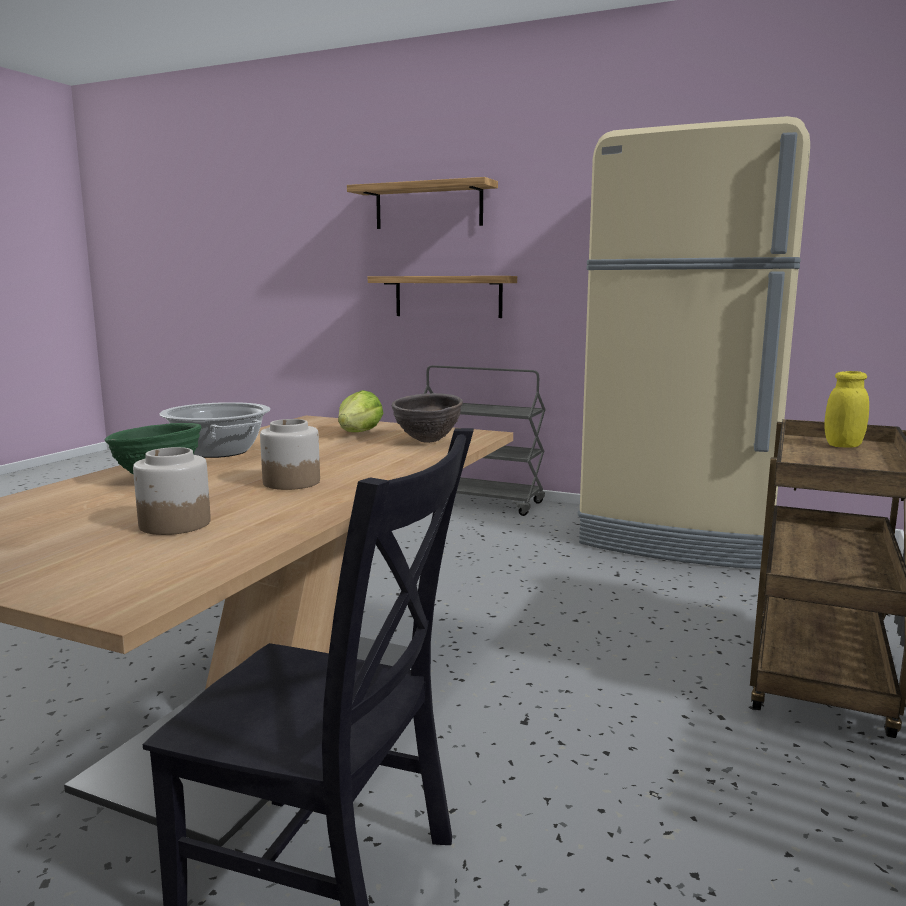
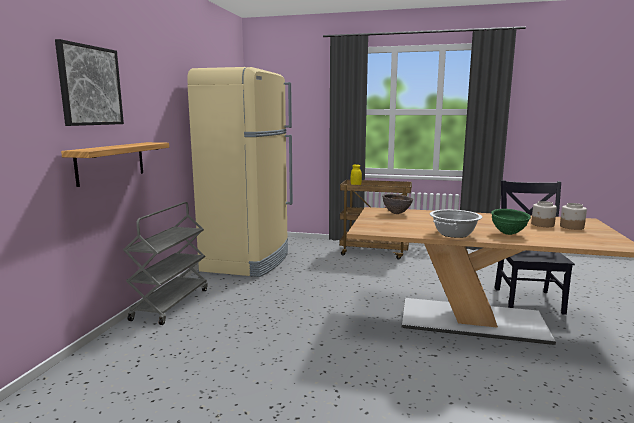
camera: 100 degrees left, 0 degrees up
jar [260,419,320,490] -> jar moved to [560,203,587,230]
lettuce [338,390,383,432] -> none
shelf [347,177,498,229] -> picture [55,39,124,126]

